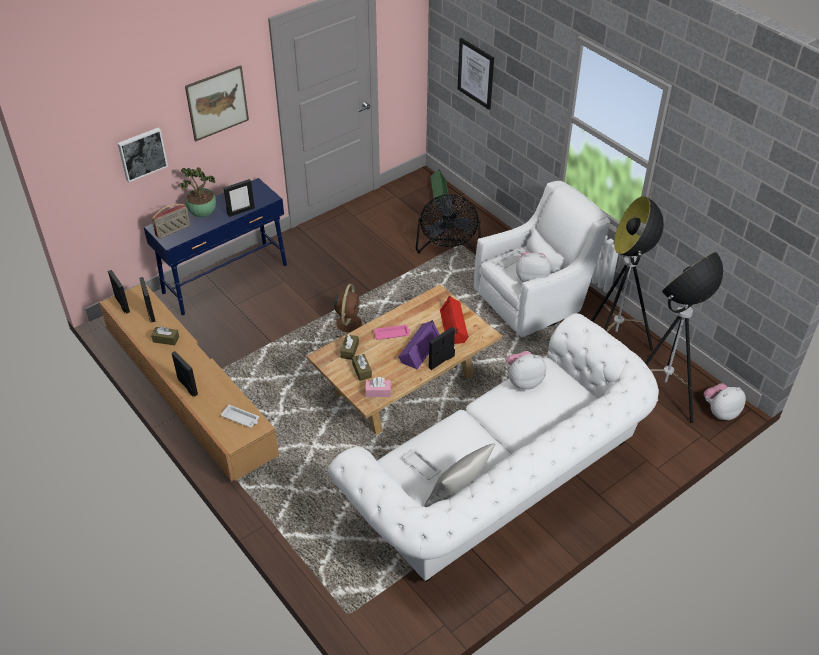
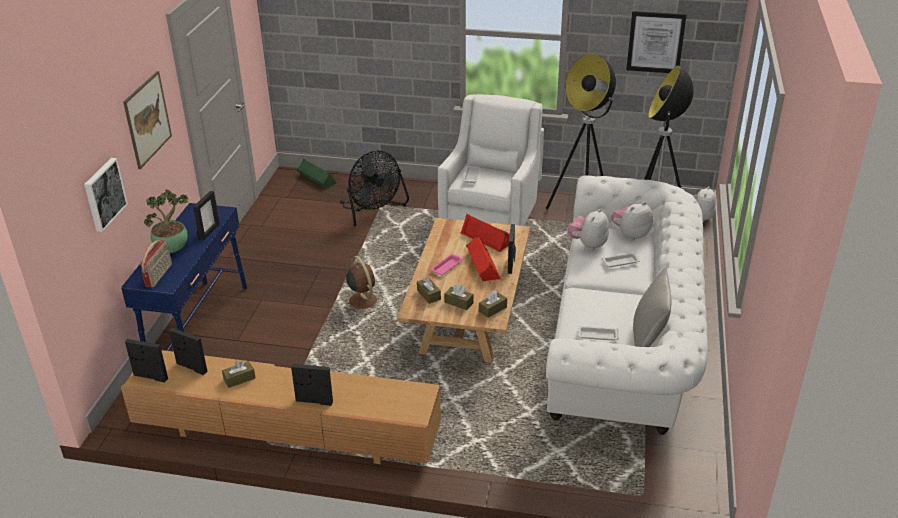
camera: 40 degrees left, 10 degrees down
white tray [221,404,259,428] -> white tray moved to [602,253,640,267]
pink tissue box [365,377,391,397] -> brown tissue box [479,291,507,318]
purple speaker [398,320,440,370] -> red speaker [466,235,501,281]
picture [458,38,494,110] -> picture moved to [626,11,686,73]
plush toy [516,252,551,282] -> plush toy moved to [611,202,653,241]

